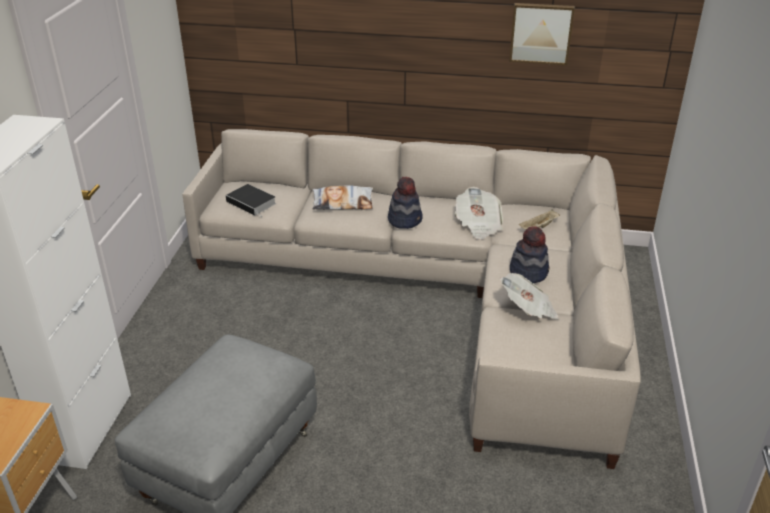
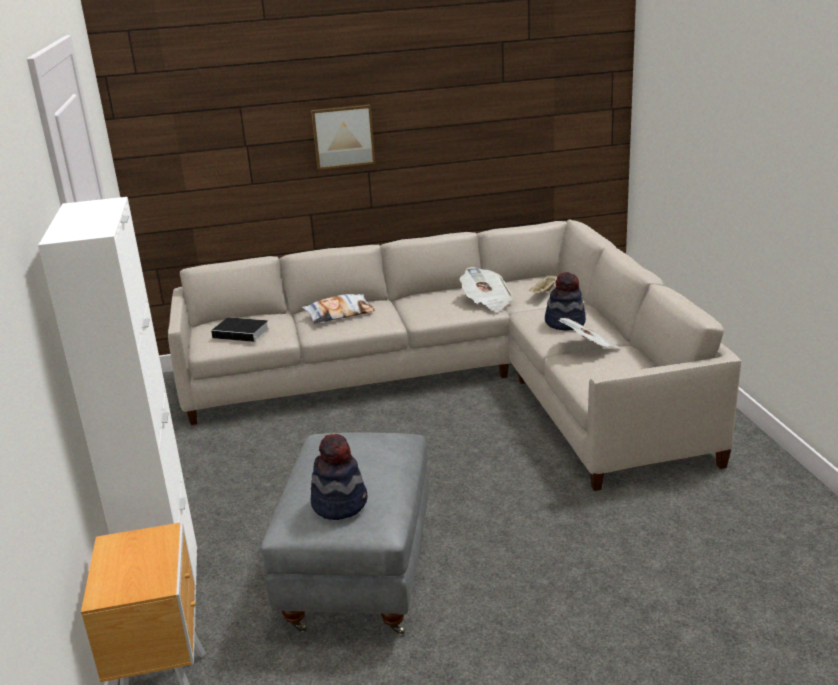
camera: 20 degrees left, 10 degrees down
hat [388,177,423,229] -> hat moved to [311,434,368,520]
picture [509,3,575,65] -> picture moved to [311,104,375,170]

